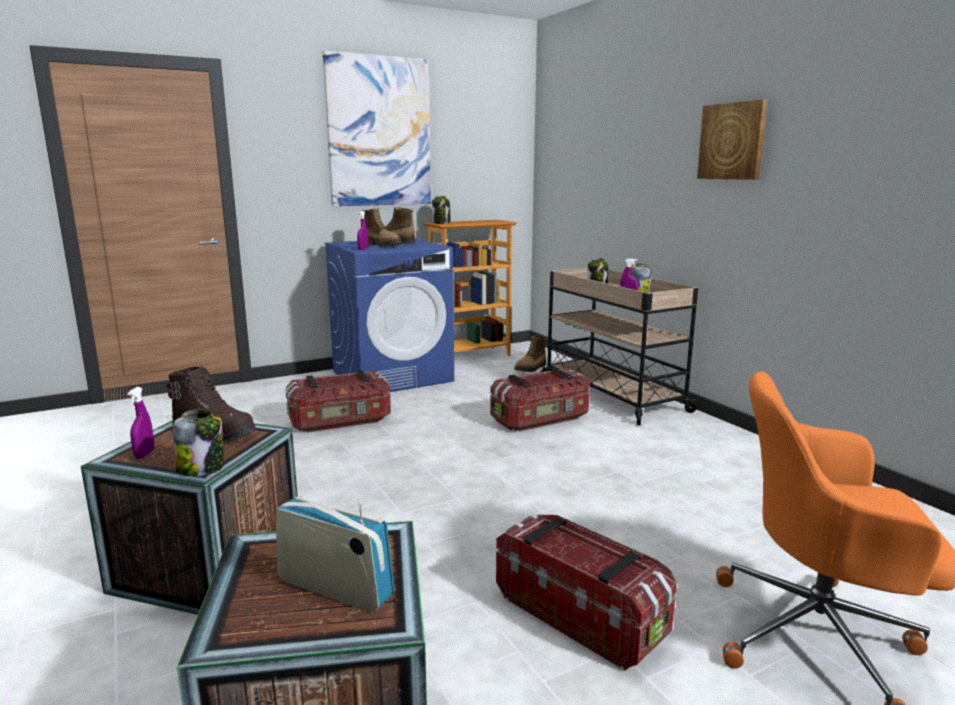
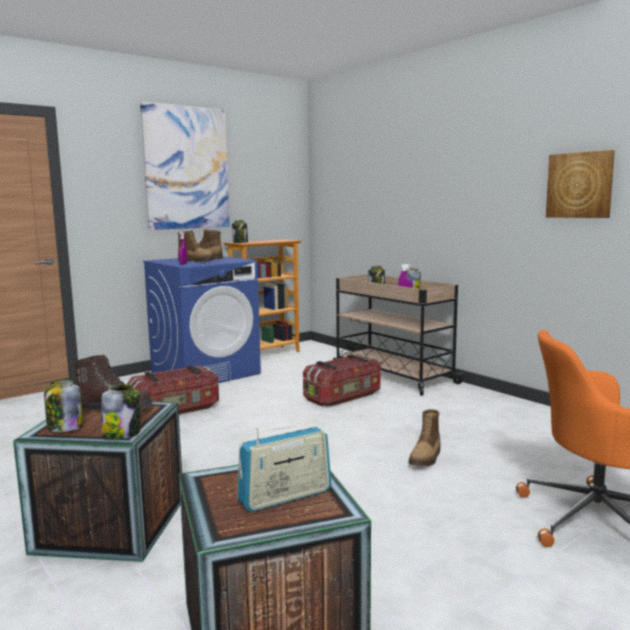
camera: 10 degrees left, 5 degrees down
purple spray bottle [127,387,154,459] -> jar [44,380,83,432]
radio [276,495,395,612] -> radio turned 135 degrees clockwise [237,426,331,512]
storage box [496,514,677,671] -> none
boot [514,335,546,372] -> boot moved to [408,409,440,466]
picture [697,99,768,180] -> picture moved to [546,150,615,218]

